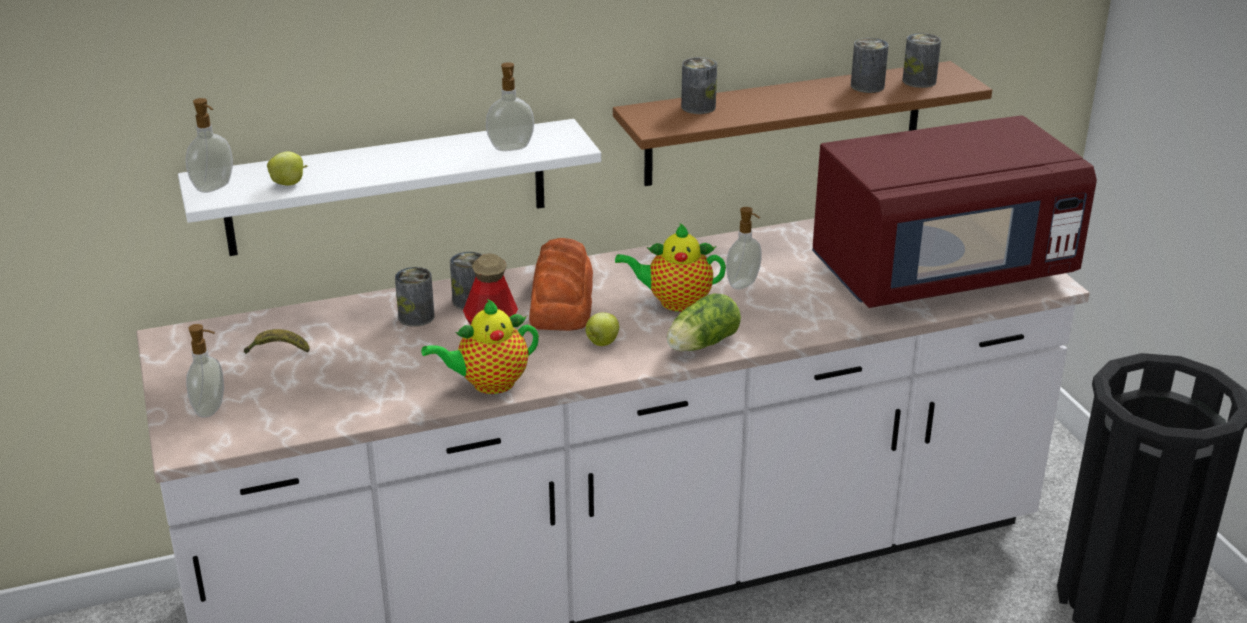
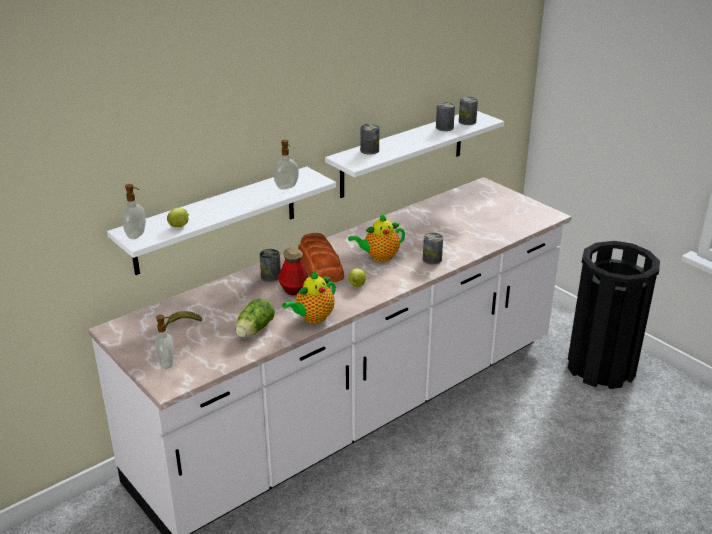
camera: 20 degrees left, 0 degrees up
can [395,267,435,327] -> can moved to [423,233,443,265]
brown shelf [613,61,992,186] -> white shelf [325,111,504,198]
lettuce [667,294,741,351] -> lettuce moved to [235,299,274,337]
soap dispenser [726,207,762,290] -> none
red microwave [812,115,1097,308] -> none

